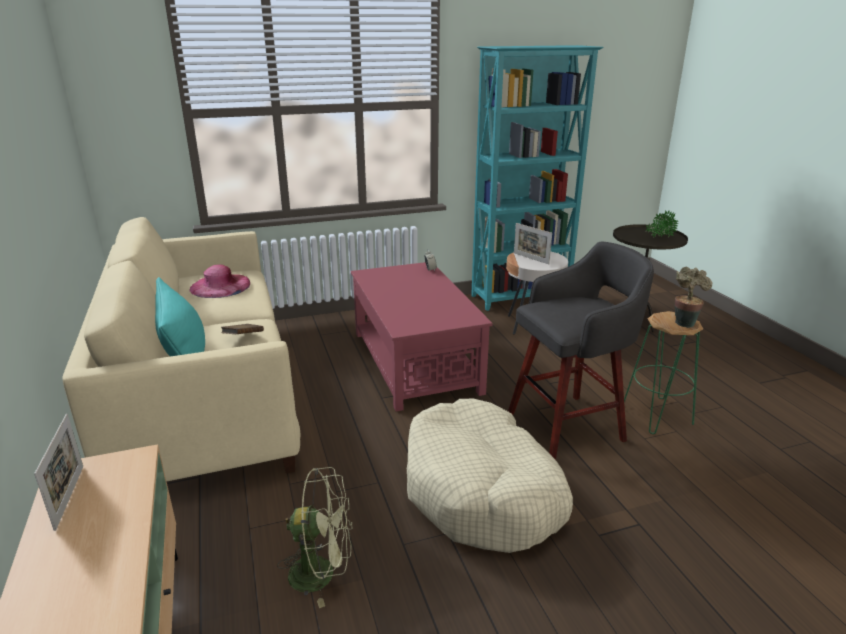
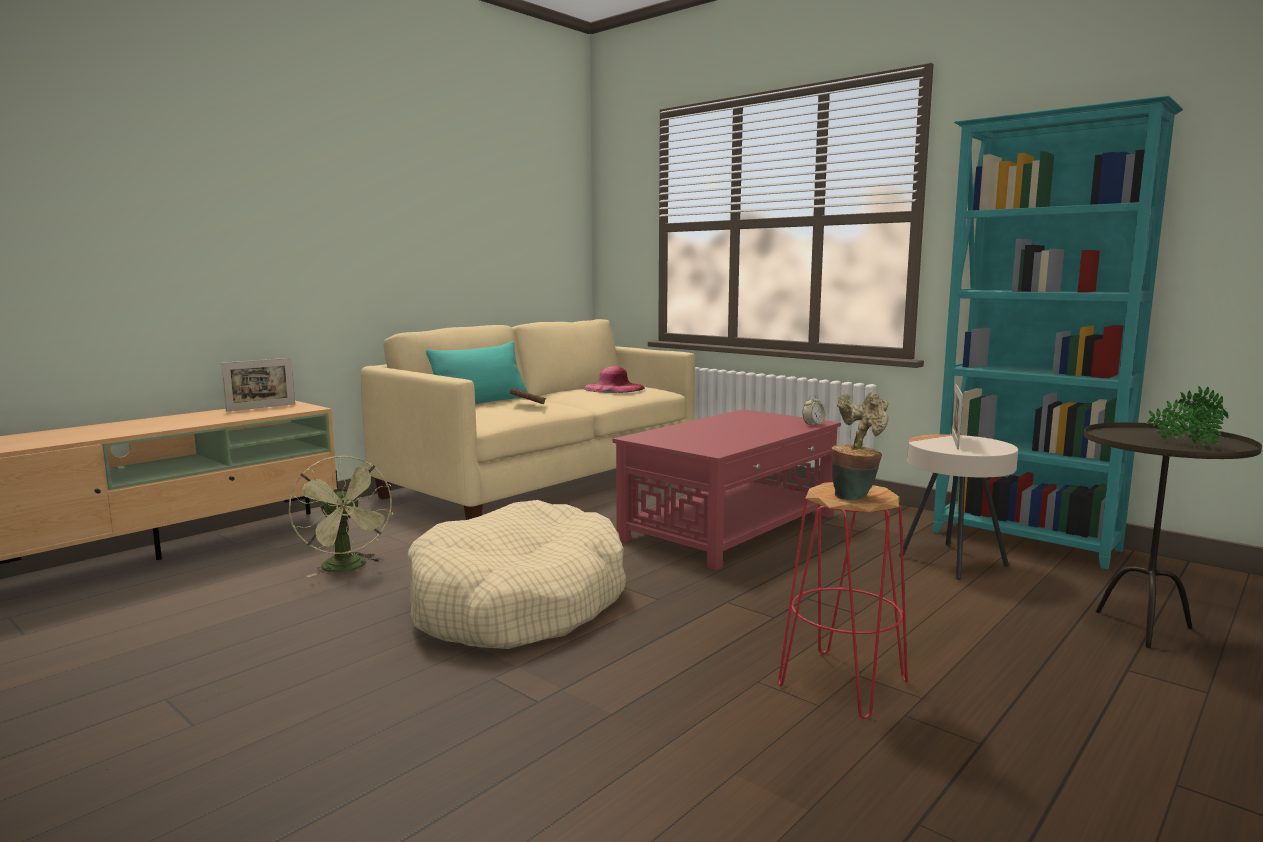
camera: 60 degrees right, 15 degrees down
grey stool [508,242,654,460] -> none
green stool [624,311,703,434] -> red stool [778,482,908,719]

